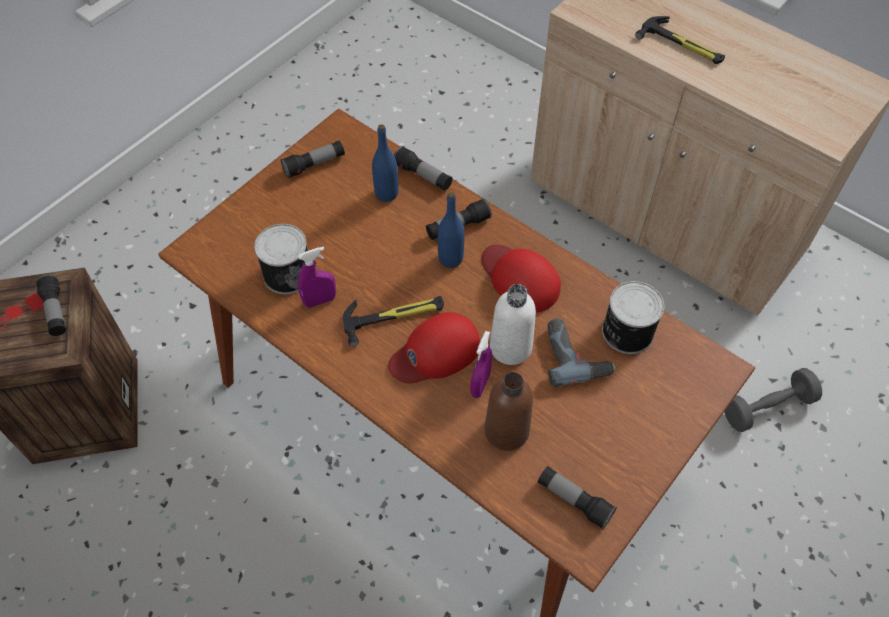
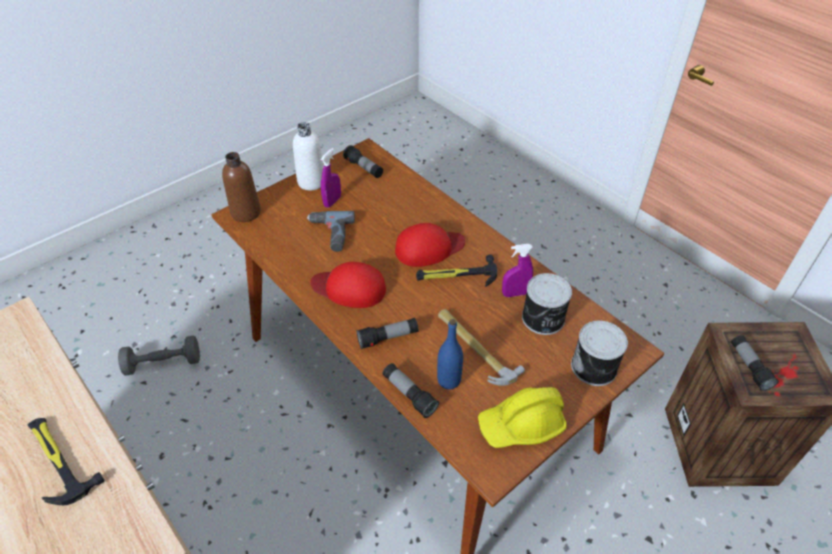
camera: 170 degrees left, 10 degrees down
flashlight [281,141,345,179] -> yellow hard hat [478,387,567,448]
blue bottle [438,192,464,268] -> none
purple spray bottle [470,331,492,398] -> purple spray bottle moved to [321,148,341,208]
red cap [482,245,561,313] -> red cap turned 135 degrees clockwise [310,262,386,308]
brown bottle [484,372,533,451] -> brown bottle moved to [222,152,261,222]
white bottle [490,284,536,365] -> white bottle moved to [293,122,324,190]
can [602,281,664,354] -> can moved to [571,321,628,386]
none -> hammer [438,309,525,386]

